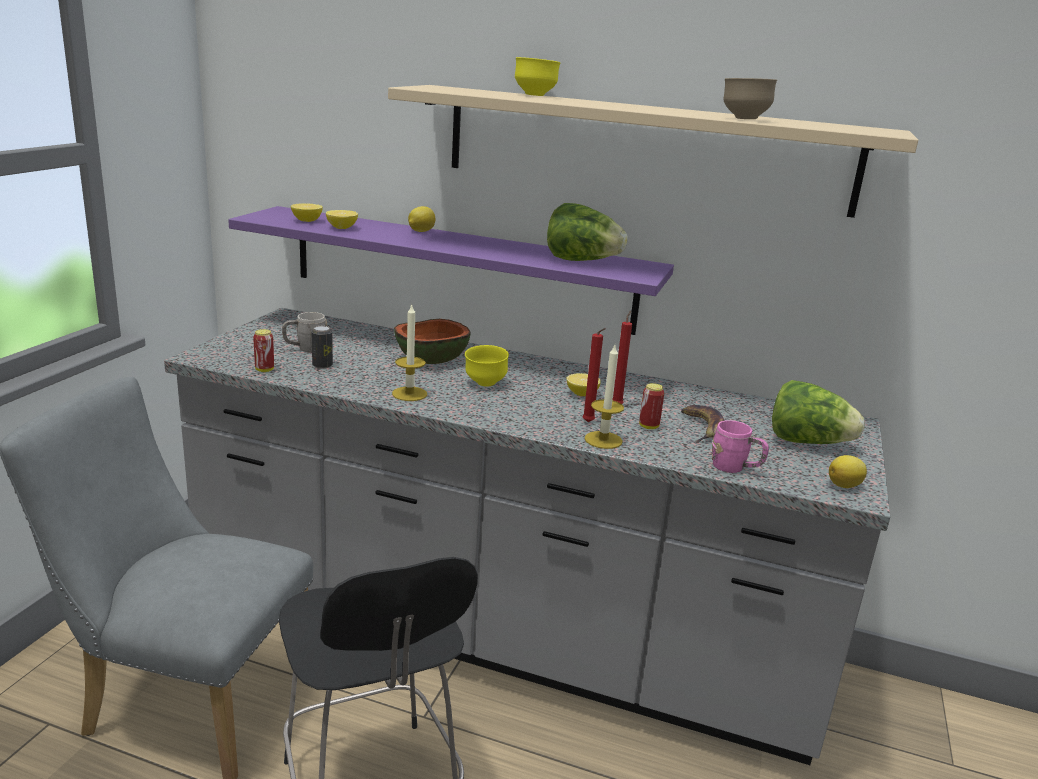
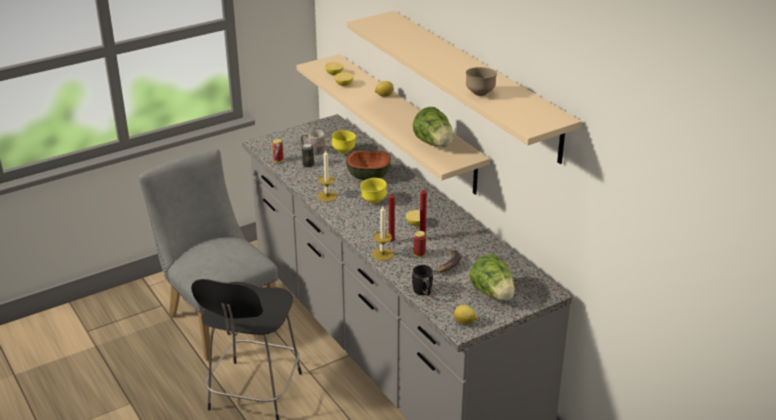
camera: 40 degrees right, 10 degrees up
purple shelf [228,206,674,335] -> beige shelf [296,54,490,195]
yellow bowl [515,57,560,96] -> yellow bowl moved to [332,130,356,154]
pink mug [712,420,769,473] -> black mug [411,265,433,296]

